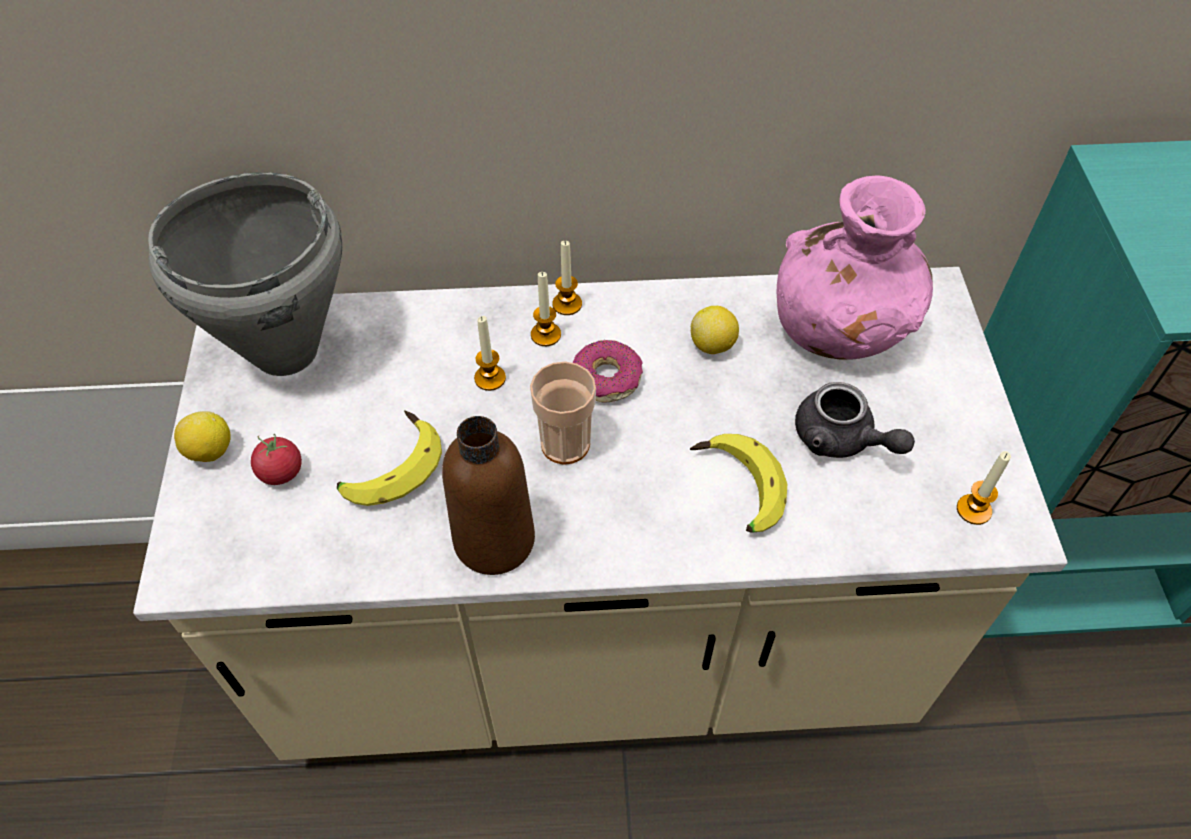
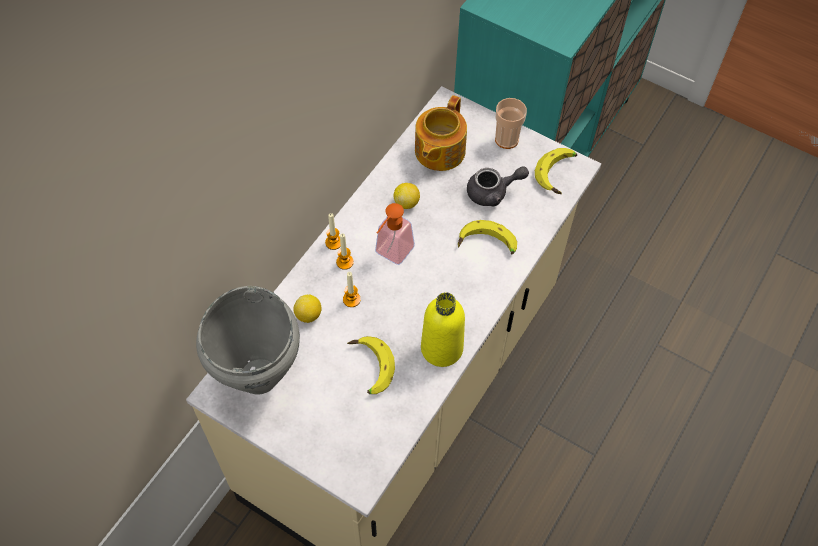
camera: 55 degrees left, 5 degrees up
lemon [174,411,231,462] -> lemon moved to [293,295,322,323]
tomato [251,434,302,485] -> none
brown bottle [442,416,535,575] -> yellow bottle [421,292,465,367]
cup [530,361,596,465] -> cup moved to [495,98,527,149]
donut [573,340,643,402] -> soap dispenser [375,203,415,265]
pink vase [777,175,933,360] -> teapot [415,95,467,171]
candle [957,451,1011,525] -> banana [535,148,577,194]

